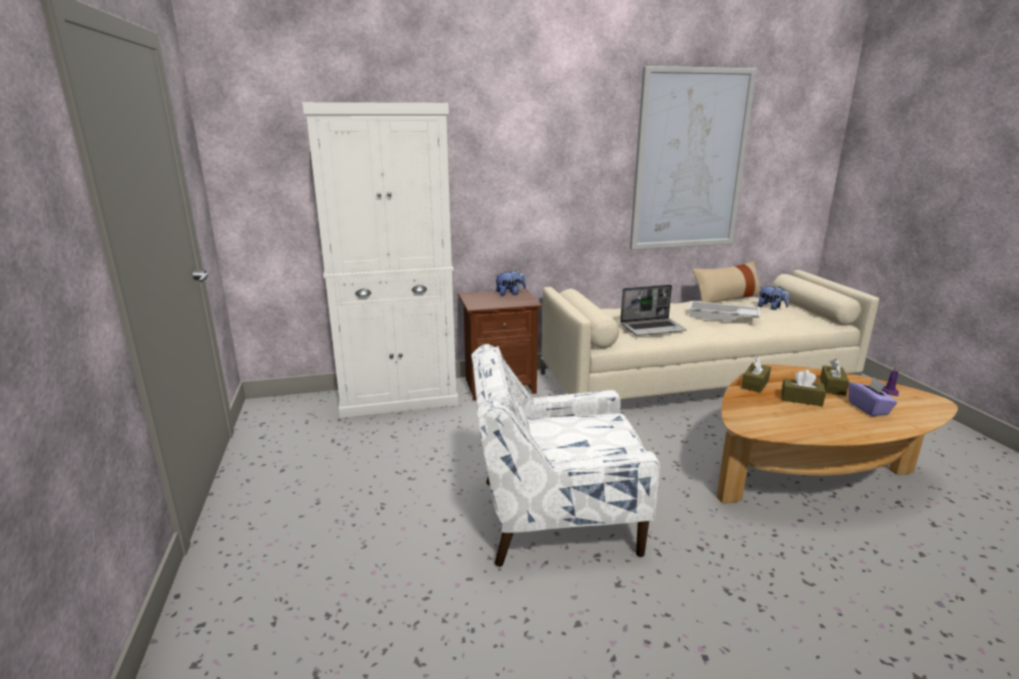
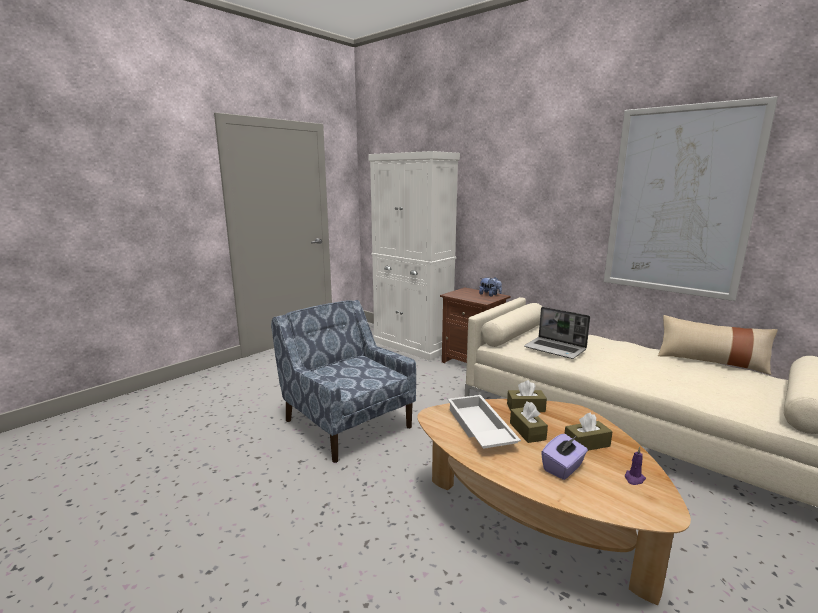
camera: 55 degrees right, 5 degrees down
white armchair [471,344,660,567] -> blue armchair [271,300,416,463]
white tray [689,301,761,322] -> white tray moved to [448,395,521,449]
plush toy [758,286,789,310] -> none

